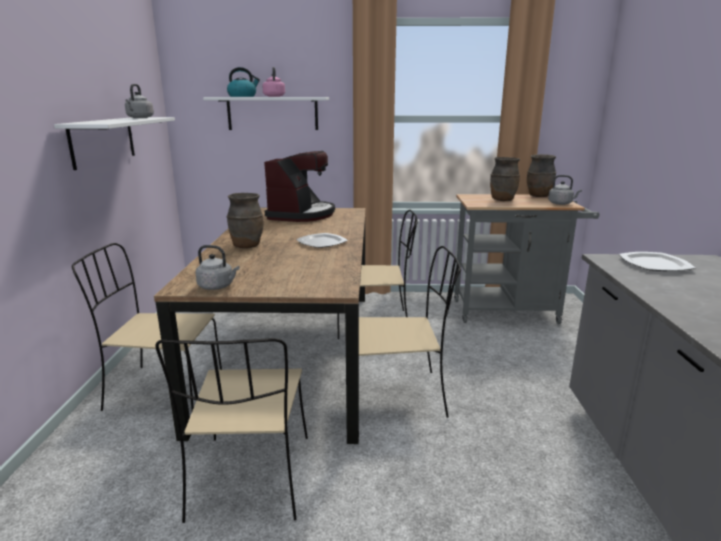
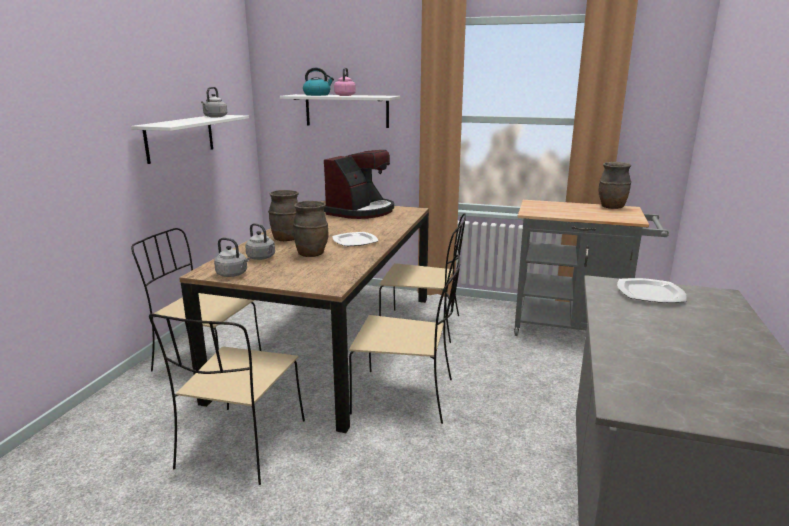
camera: 15 degrees right, 0 degrees up
brown vase [490,157,520,201] -> brown vase moved to [293,201,328,257]
grey kettle [548,175,582,205] -> grey kettle moved to [245,223,275,260]

